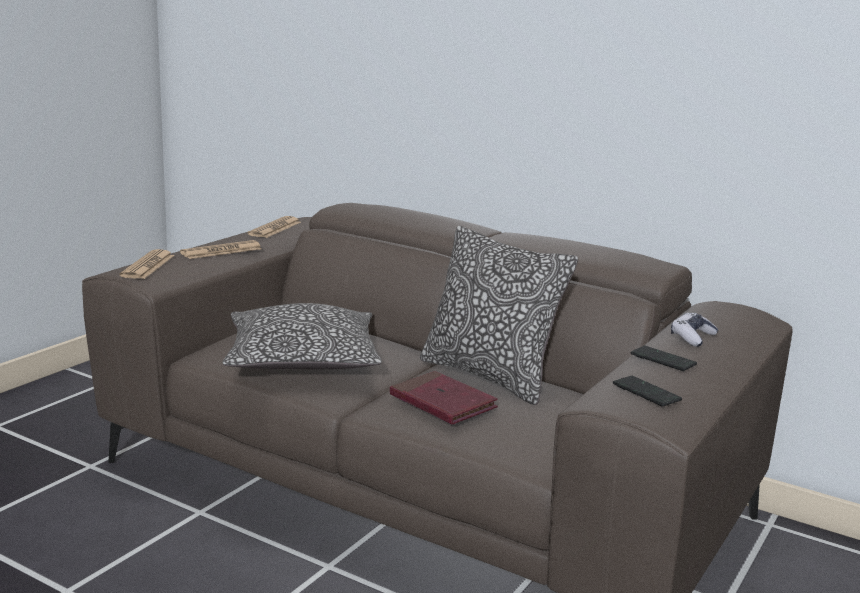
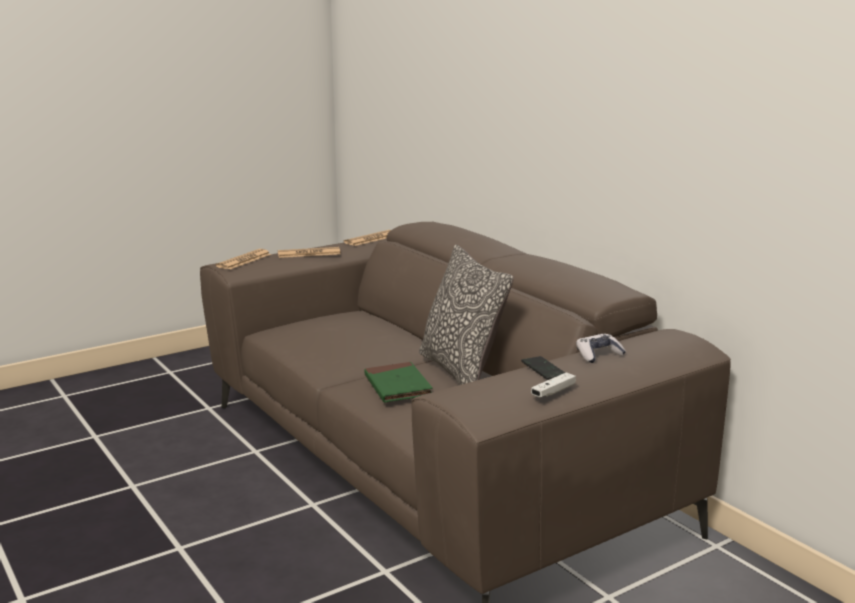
camera: 25 degrees right, 0 degrees up
pillow [223,303,382,369] -> none
red book [390,371,498,424] -> green book [364,362,433,403]
phone [613,375,682,407] -> none
none -> white game controller [531,372,576,397]

